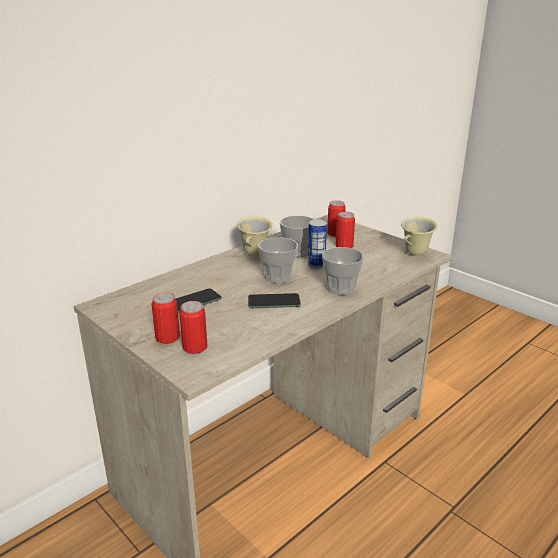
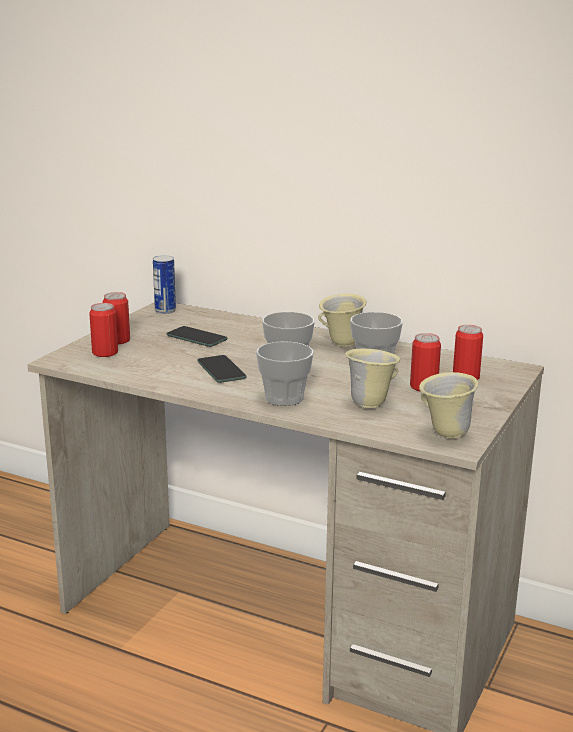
camera: 70 degrees right, 5 degrees down
can [308,219,327,269] -> can moved to [153,255,176,314]
none -> beige mug [345,349,400,408]

